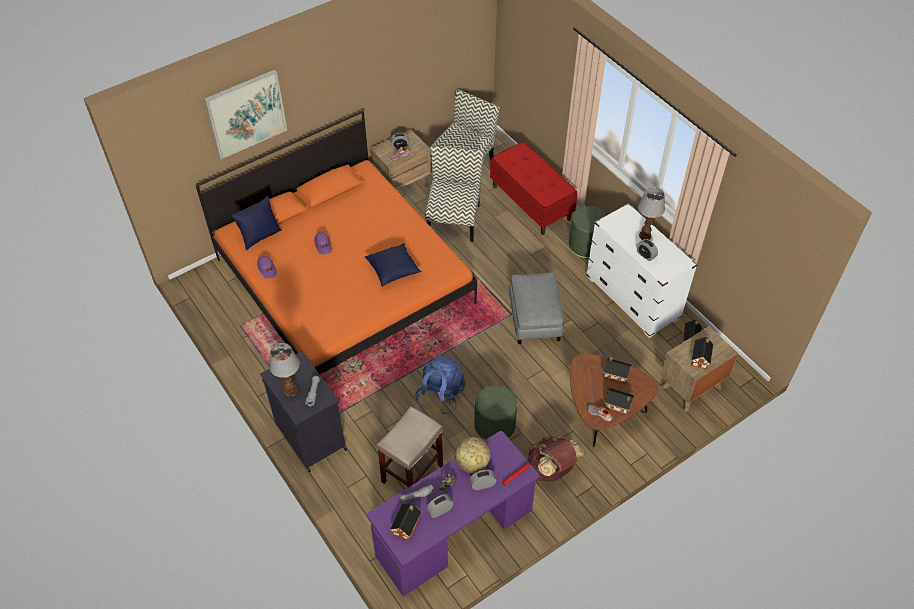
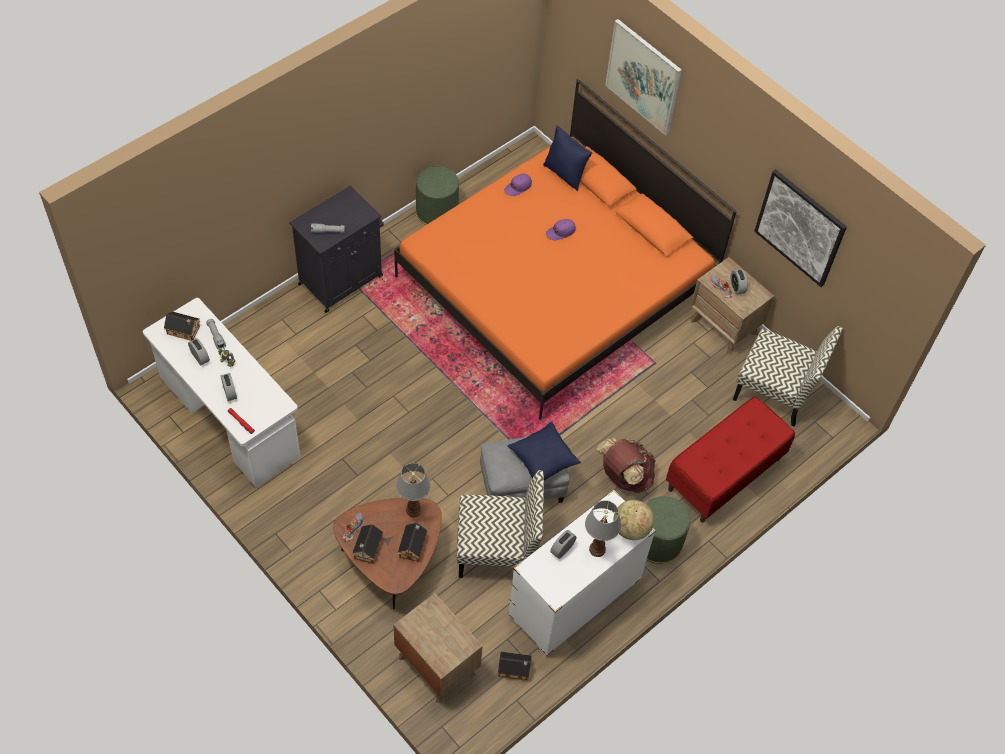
camera: 80 degrees right, 5 degrees up
table lamp [269,343,300,397] -> table lamp moved to [396,463,430,517]
blue pillow [365,243,422,287] -> blue pillow moved to [507,422,581,480]
purple desk [367,431,539,596] -> white desk [143,298,301,487]
beige stool [376,406,443,487] -> none
blue backpack [415,356,466,415] -> none
chair [425,146,484,242] -> chair moved to [457,470,544,578]
globe [455,437,490,473] -> globe moved to [613,500,654,540]
green ottoman [474,385,517,440] -> green ottoman moved to [416,166,459,225]
brown backpack [527,436,585,481] -> brown backpack moved to [597,438,656,493]
toy house [691,337,713,370] -> none
none -> picture [754,169,847,287]

